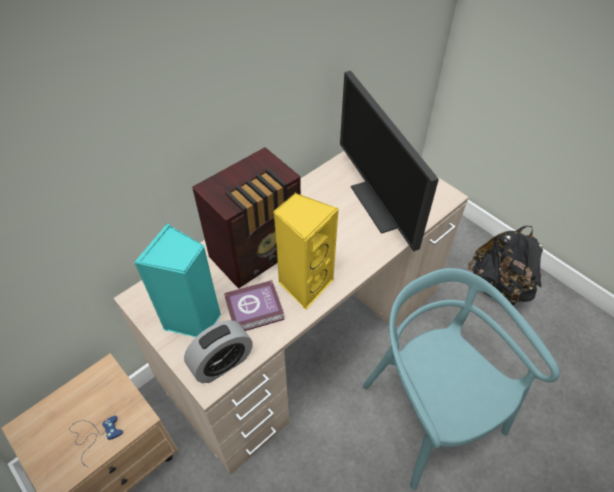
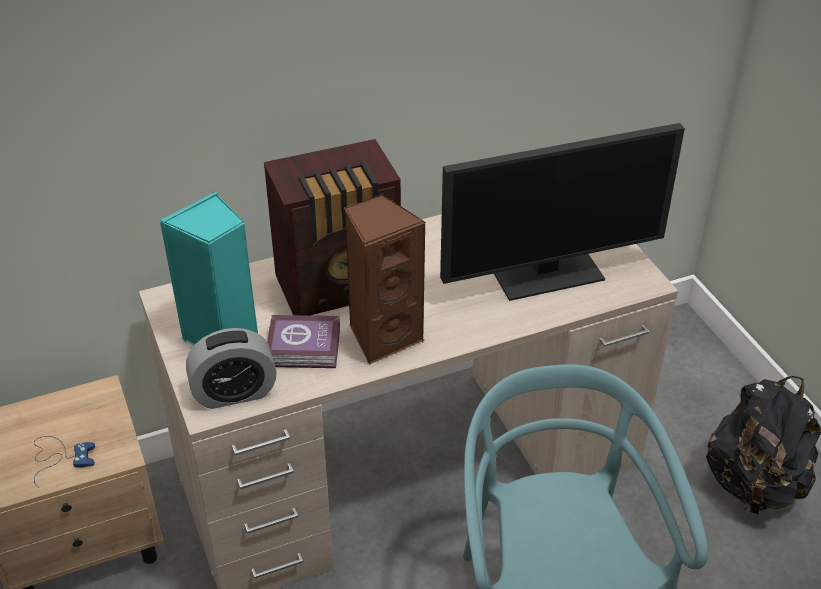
camera: 20 degrees right, 10 degrees down
yellow speaker [273,192,339,310] -> brown speaker [344,194,426,365]
monitor [340,71,439,251] -> monitor turned 105 degrees counterclockwise [440,123,685,301]

